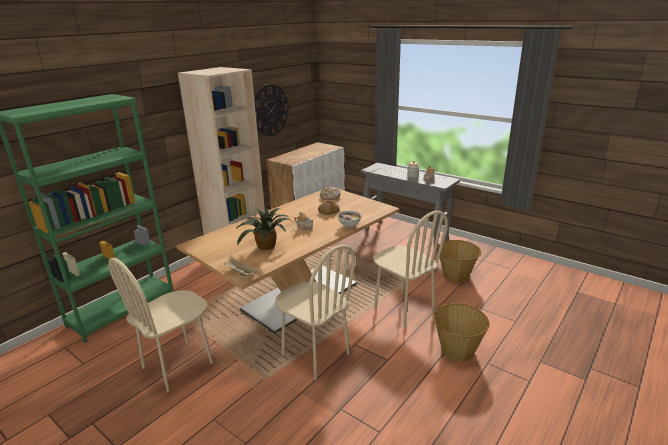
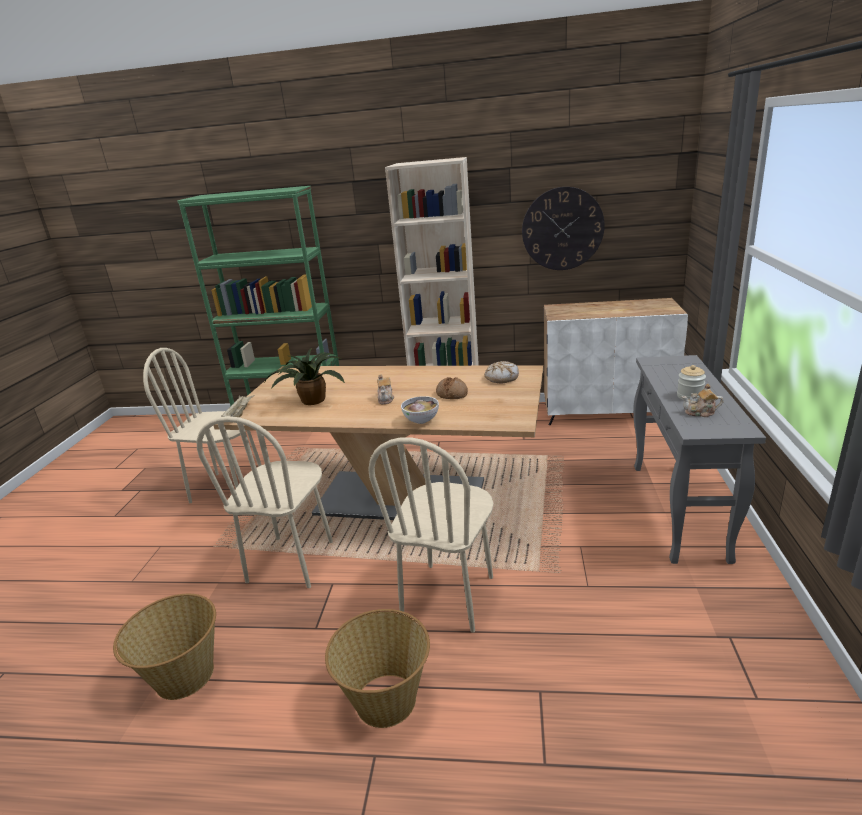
camera: 60 degrees right, 0 degrees up
basket [437,240,481,282] -> basket moved to [113,594,216,700]

